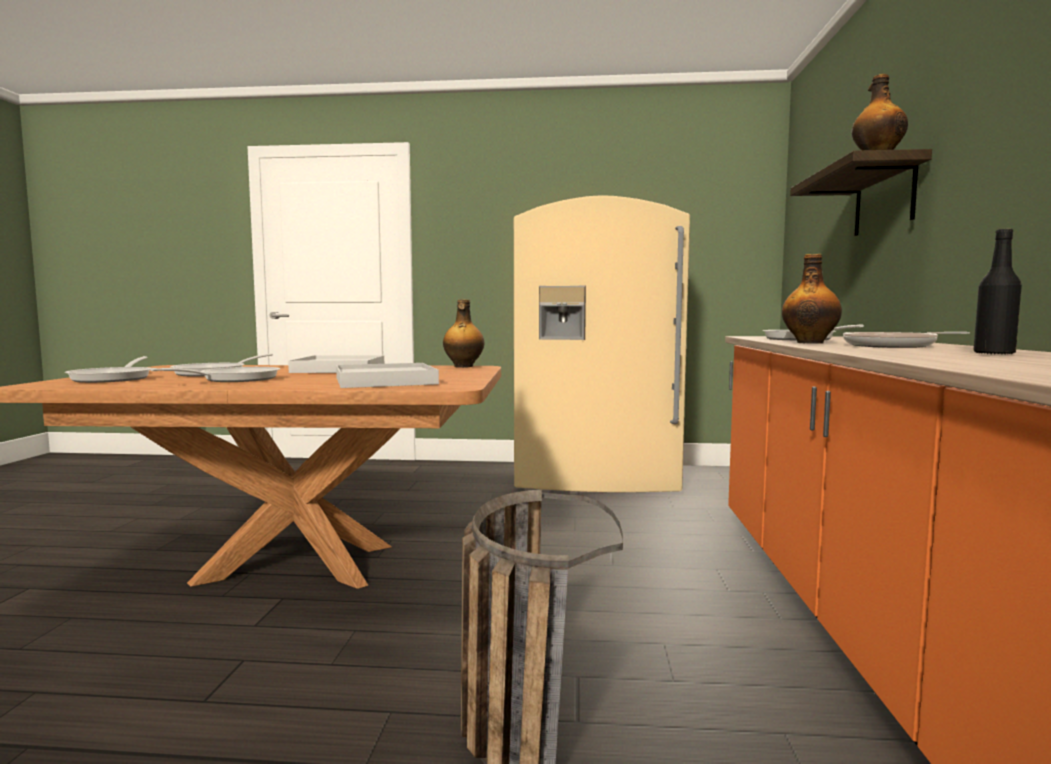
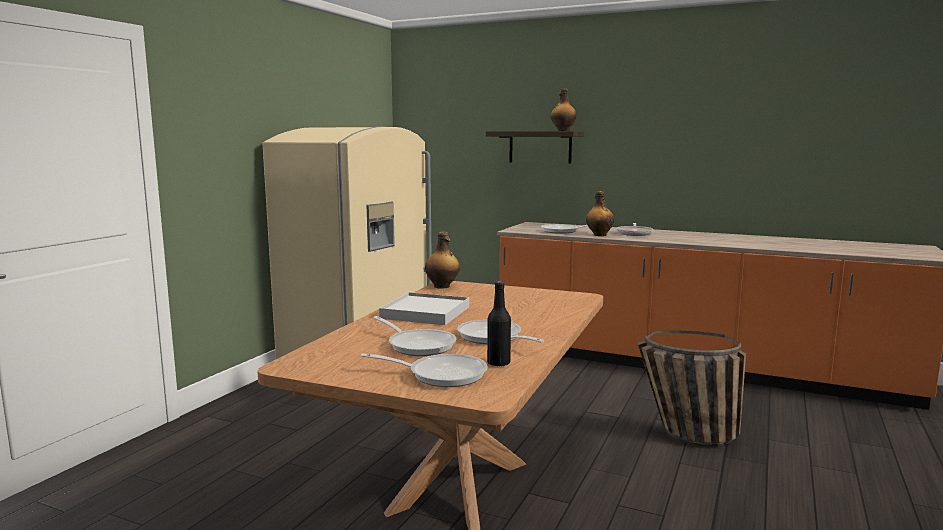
camera: 70 degrees left, 5 degrees up
white tray [336,363,439,388] -> none
black bottle [973,229,1022,355] -> black bottle moved to [487,281,511,367]

